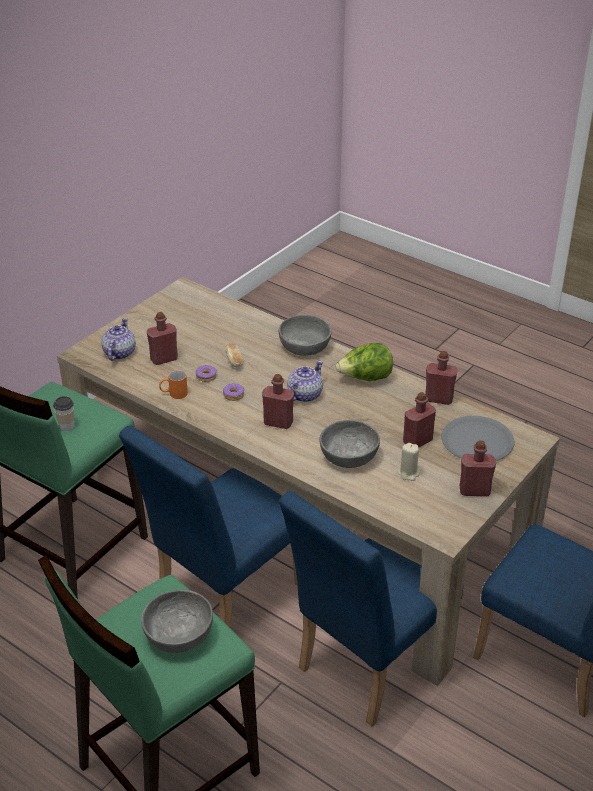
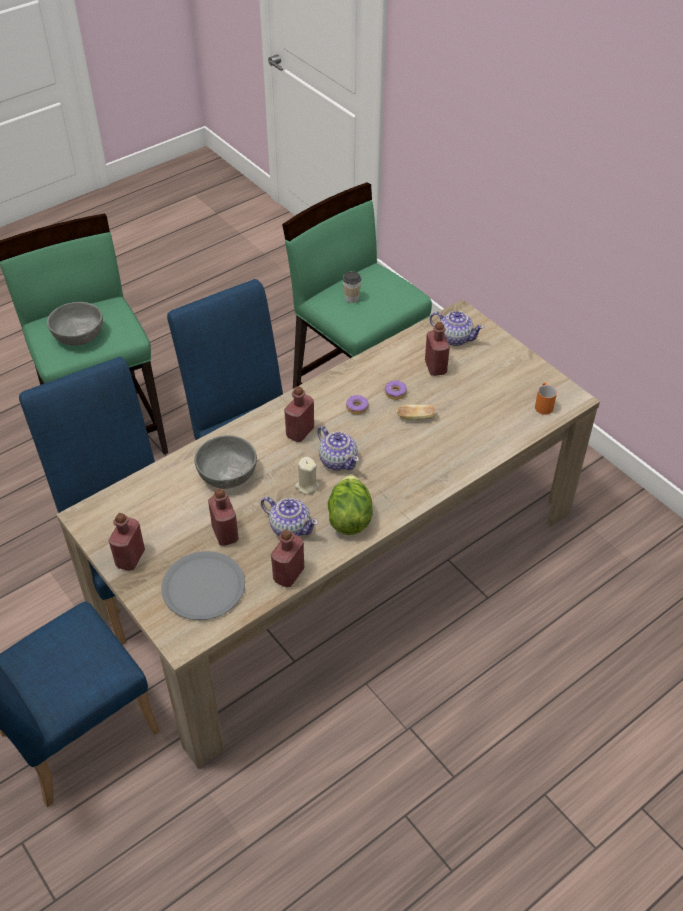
camera: 105 degrees right, 10 degrees up
orange mug [159,370,188,399] -> orange mug moved to [535,382,557,415]
grey bowl [279,315,332,356] -> none
beige candle [398,443,420,481] -> beige candle moved to [295,457,320,495]
none -> teapot [261,497,319,536]

